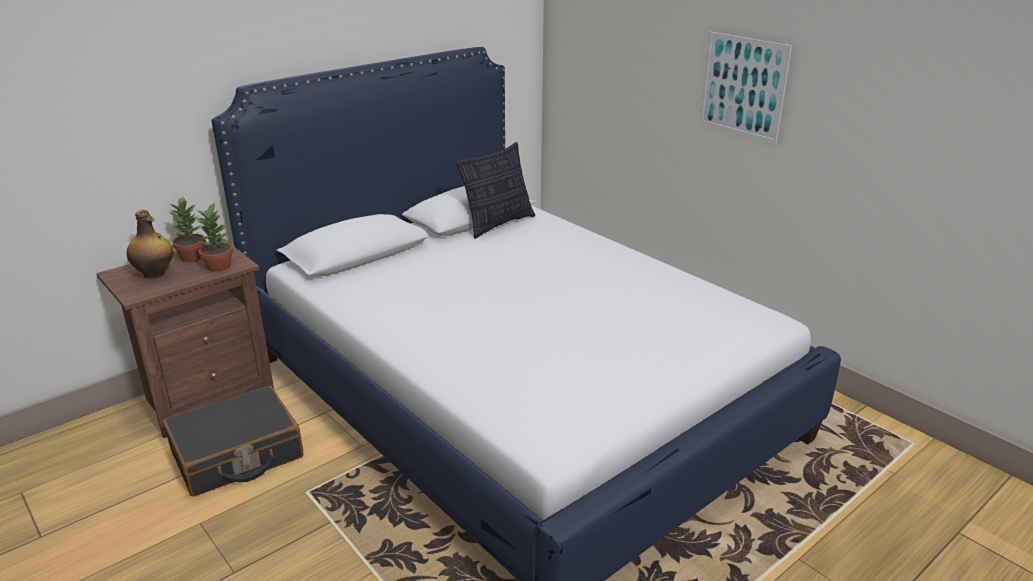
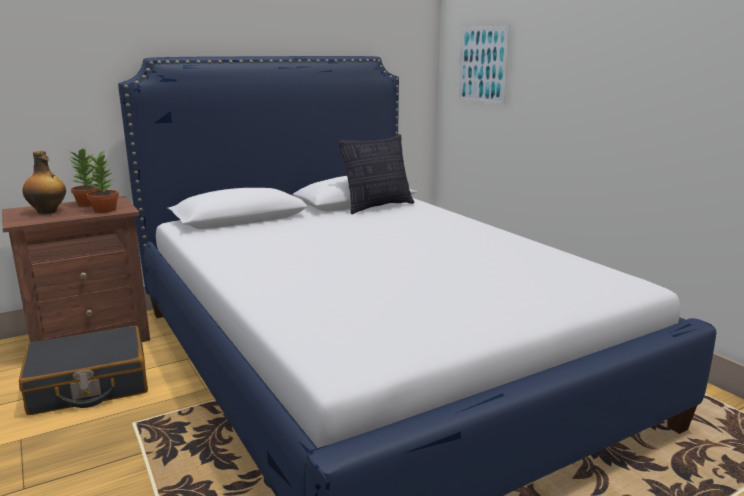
camera: 10 degrees right, 10 degrees down
picture [699,32,792,144] -> picture moved to [457,25,510,105]

